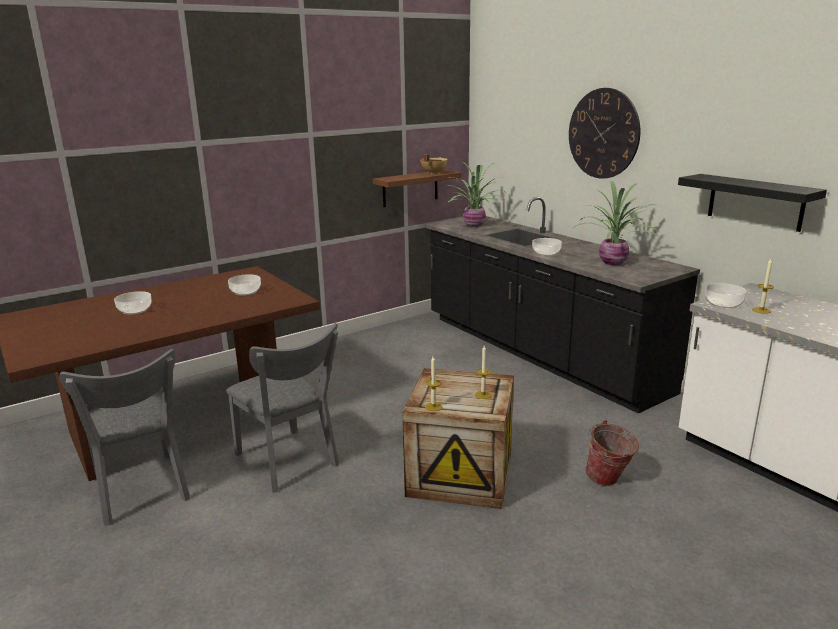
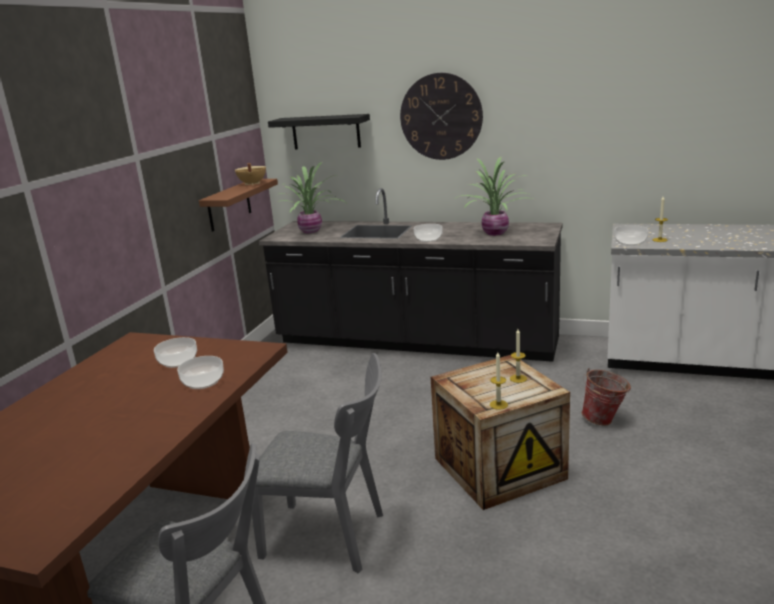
camera: 35 degrees left, 0 degrees up
bowl [114,291,152,315] -> bowl moved to [177,356,224,389]
black shelf [678,174,827,232] -> black shelf moved to [268,114,370,150]

